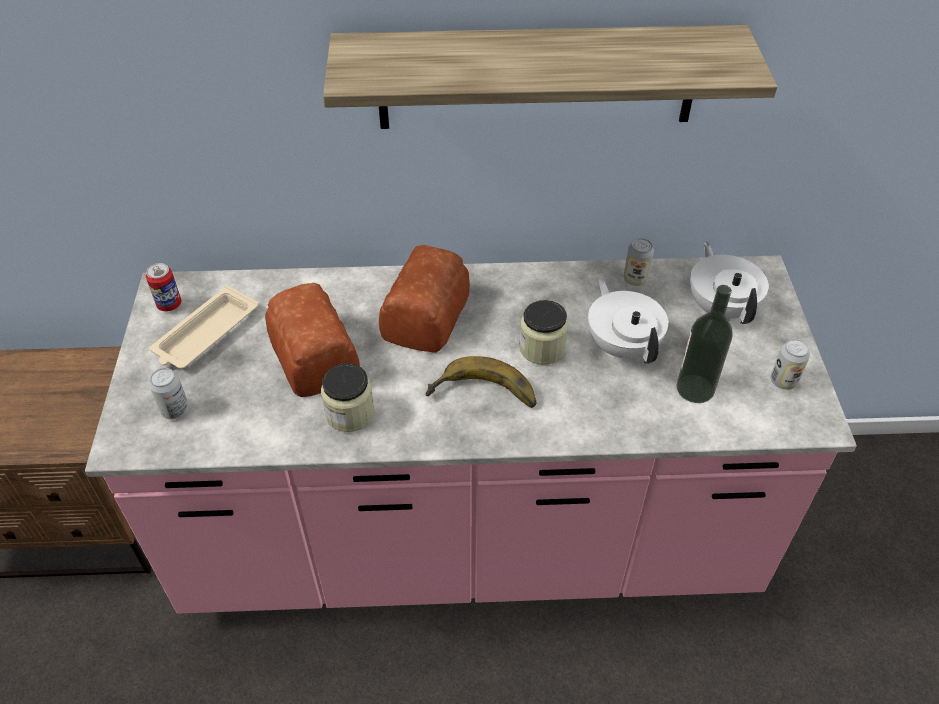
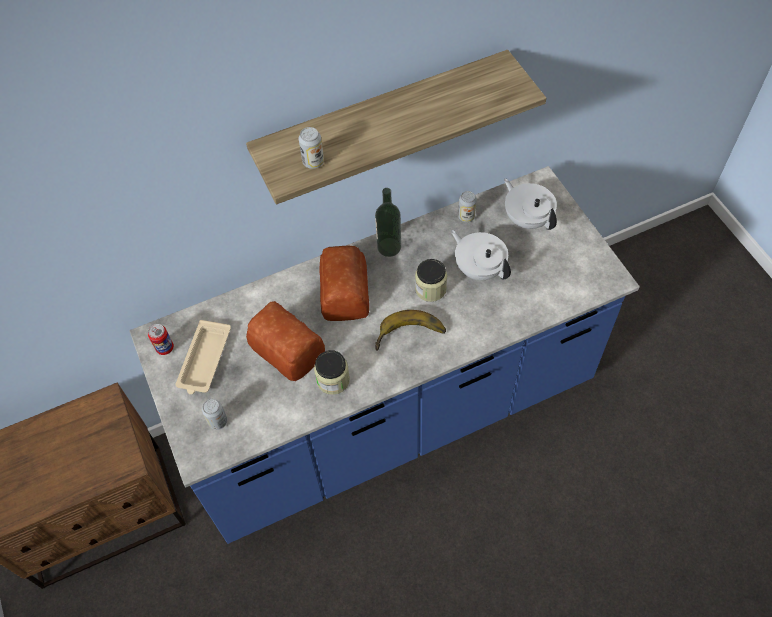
camera: 20 degrees left, 10 degrees up
pink counter [85,255,857,614] -> blue counter [129,166,640,544]
bottle [677,285,732,403] -> bottle moved to [375,188,401,257]
can [771,339,810,390] -> can moved to [299,127,324,169]

